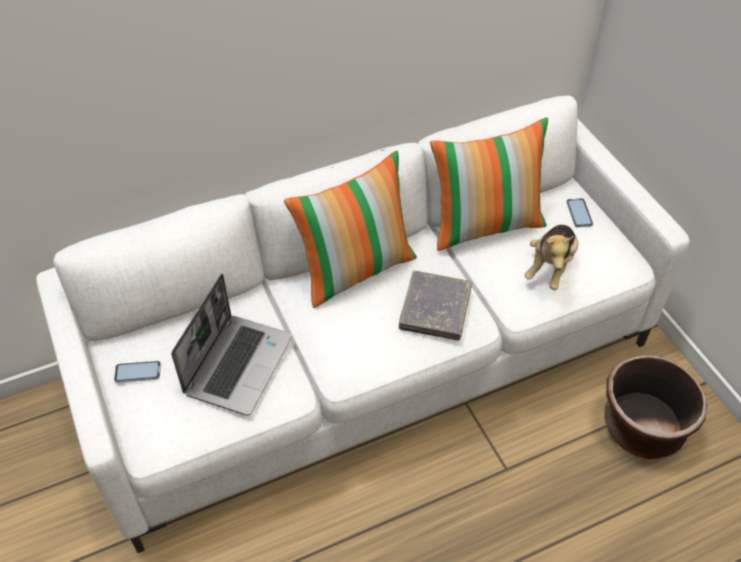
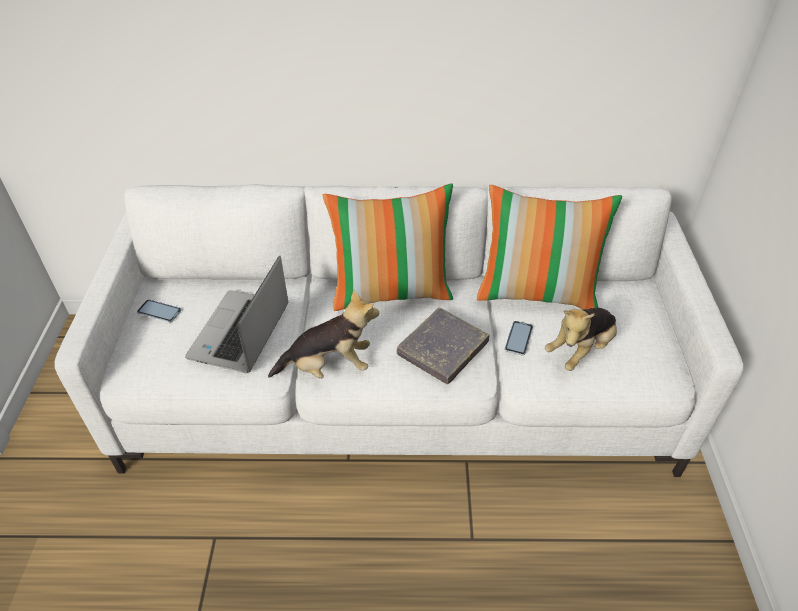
camera: 25 degrees right, 5 degrees down
laptop [171,274,292,415] -> laptop turned 150 degrees clockwise [185,256,288,373]
phone [566,198,593,227] -> phone moved to [505,321,533,355]
brown planter [605,355,708,459] -> none
none -> plush toy [268,289,379,379]

